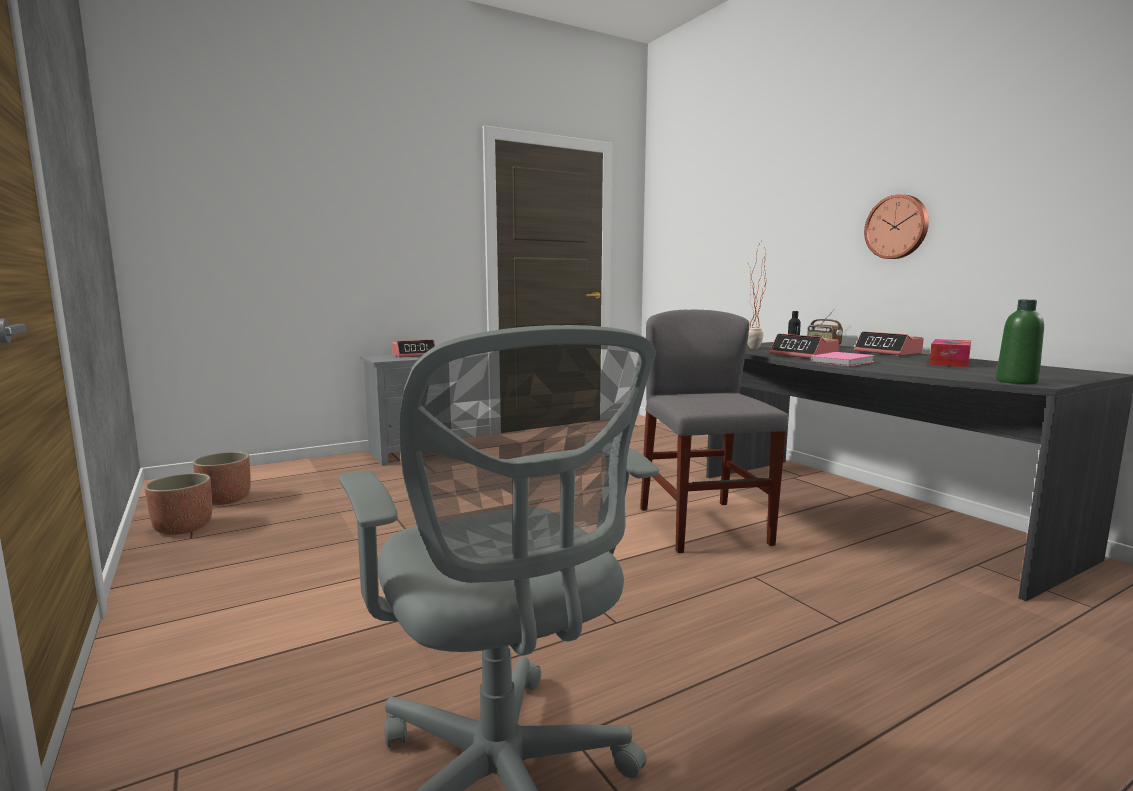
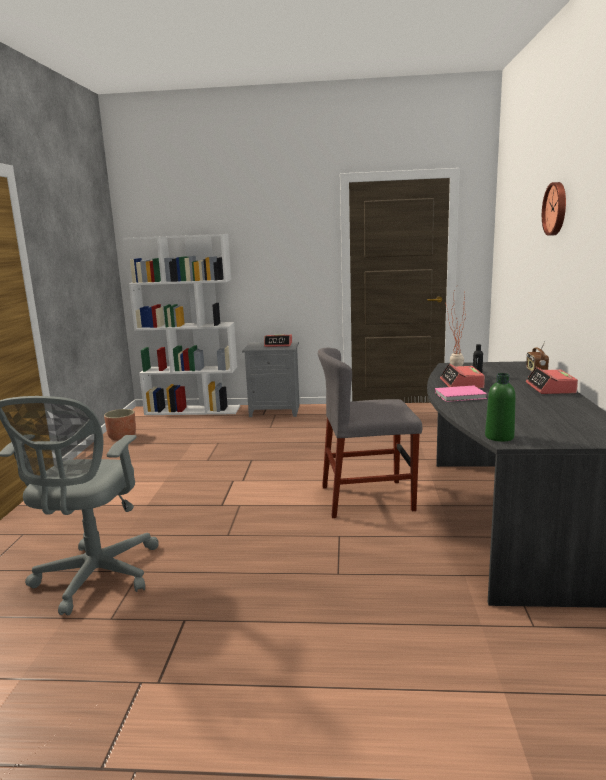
camera: 35 degrees right, 5 degrees up
planter [193,452,251,505] -> none
grey chair [640,310,788,553] -> grey chair turned 120 degrees counterclockwise [318,348,422,518]
wall clock [864,194,929,259] -> wall clock moved to [542,182,566,236]
tissue box [929,339,971,367] -> none
none -> white bookcase [124,234,240,415]

